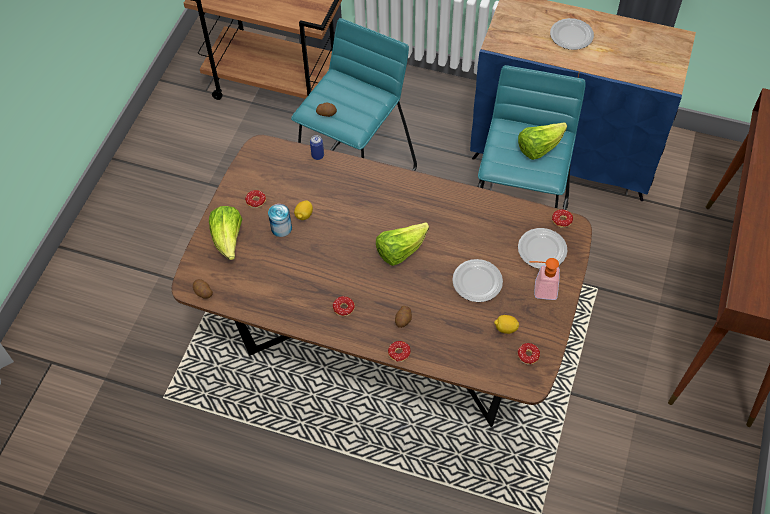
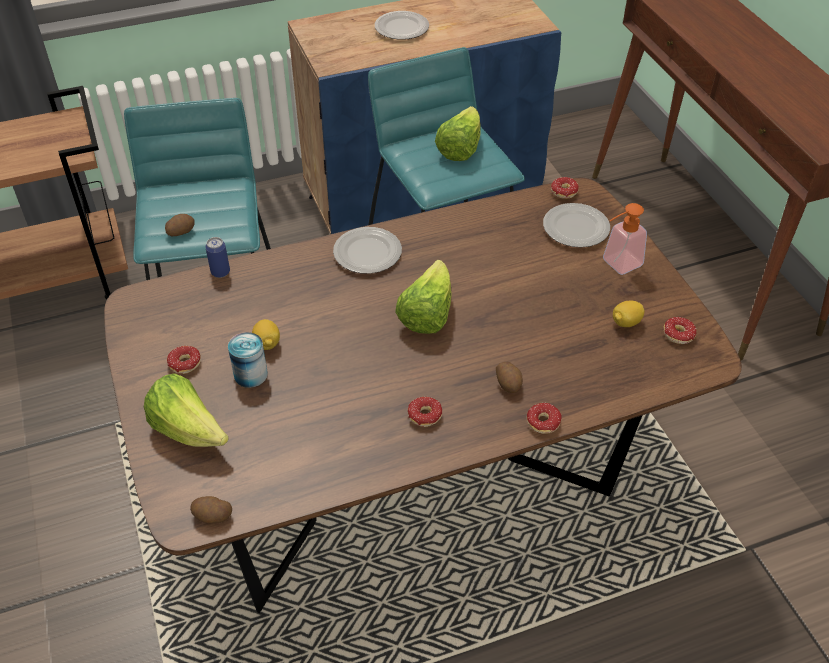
camera: 40 degrees left, 10 degrees down
plate [452,259,503,302] -> plate moved to [333,227,402,274]

